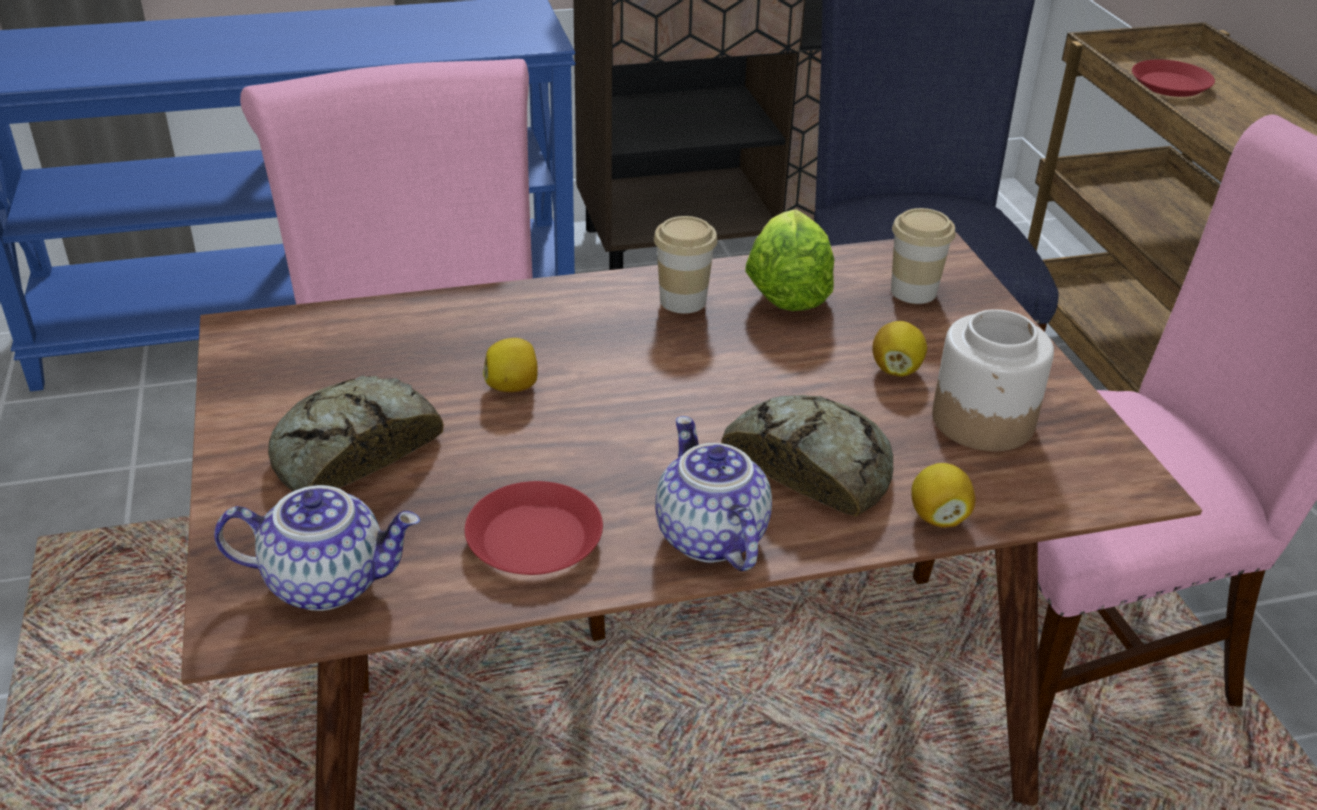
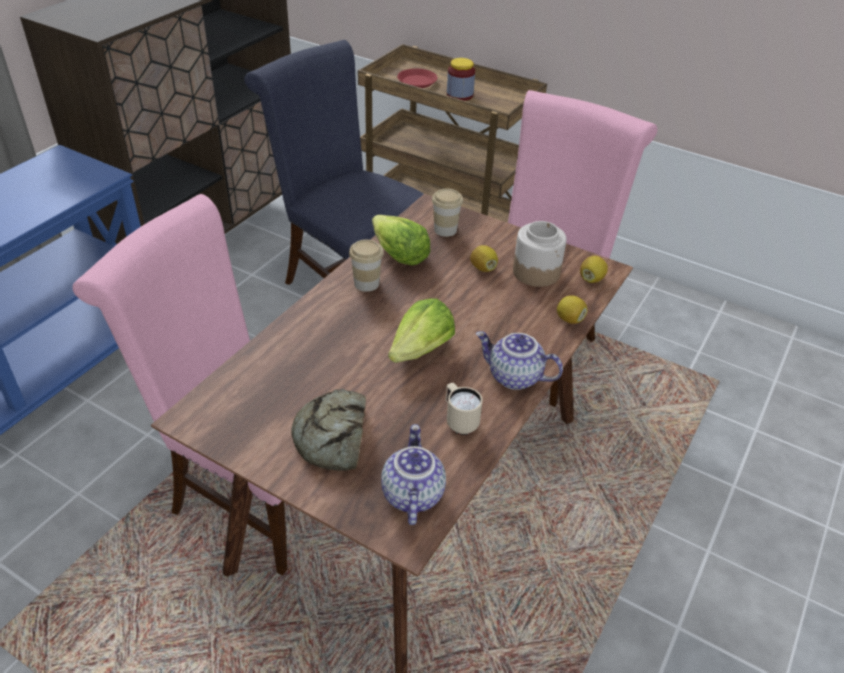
camera: 45 degrees left, 5 degrees up
teapot [214,485,420,611] -> teapot turned 45 degrees counterclockwise [381,424,446,525]
red plate [465,481,603,575] -> beige mug [446,383,483,435]
lemon [483,338,538,392] -> lemon moved to [580,256,608,283]
bread [721,395,893,517] -> none
none -> lettuce [388,298,455,363]
none -> jar [447,58,475,101]

